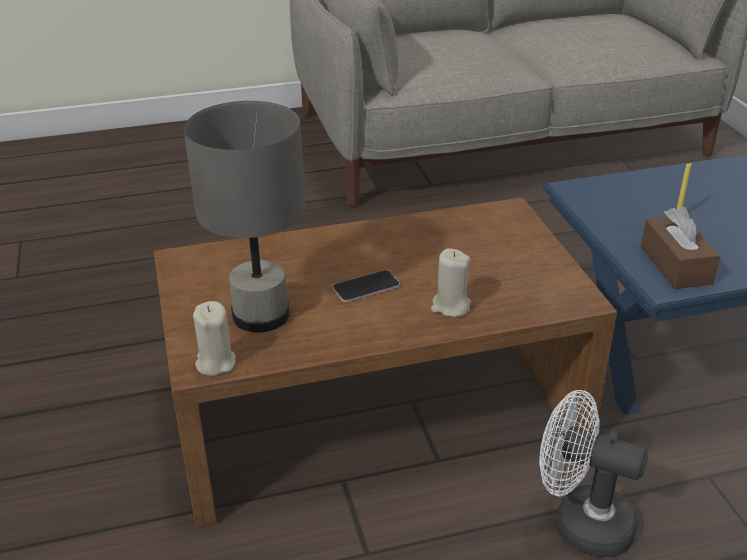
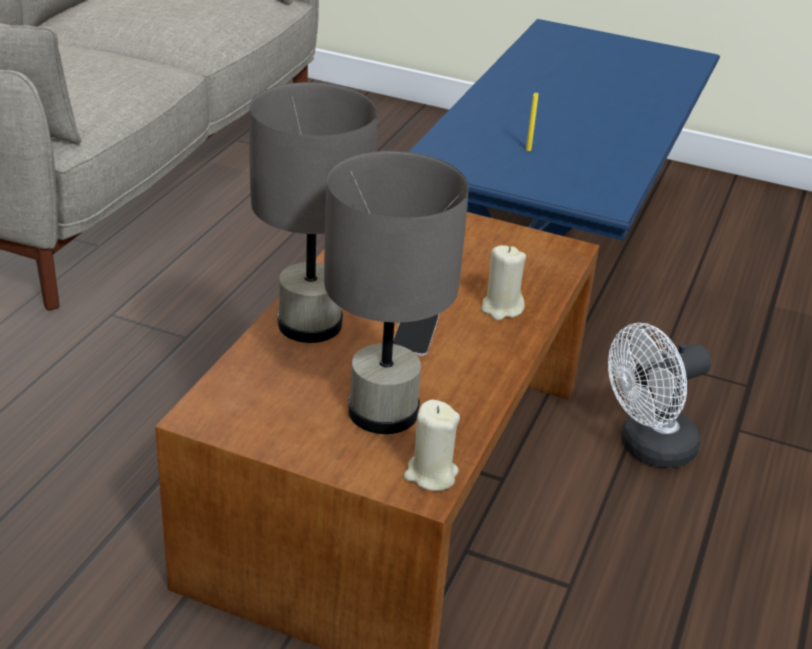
camera: 55 degrees left, 0 degrees up
brown tissue box [641,207,720,289] -> none
none -> grey table lamp [249,82,377,343]

